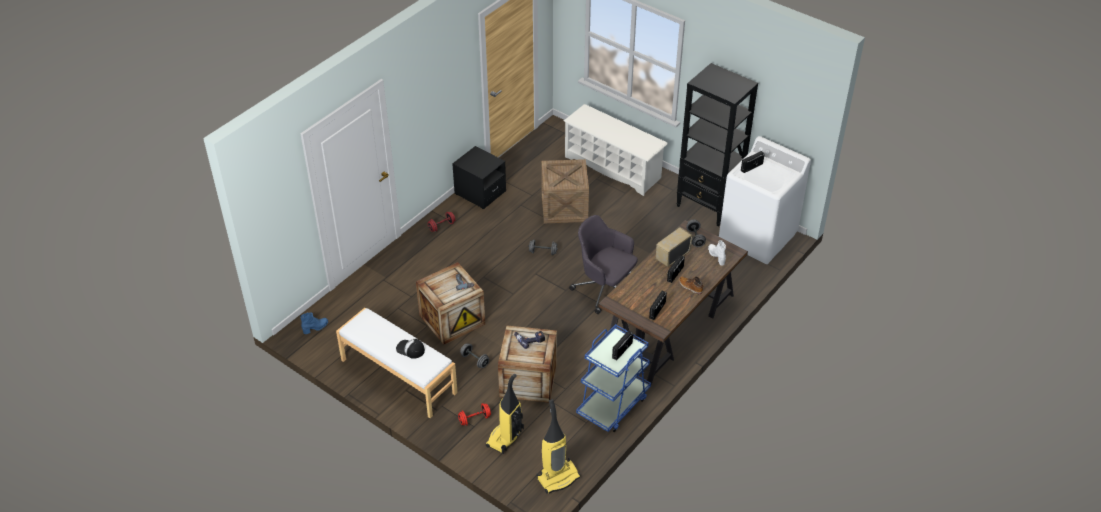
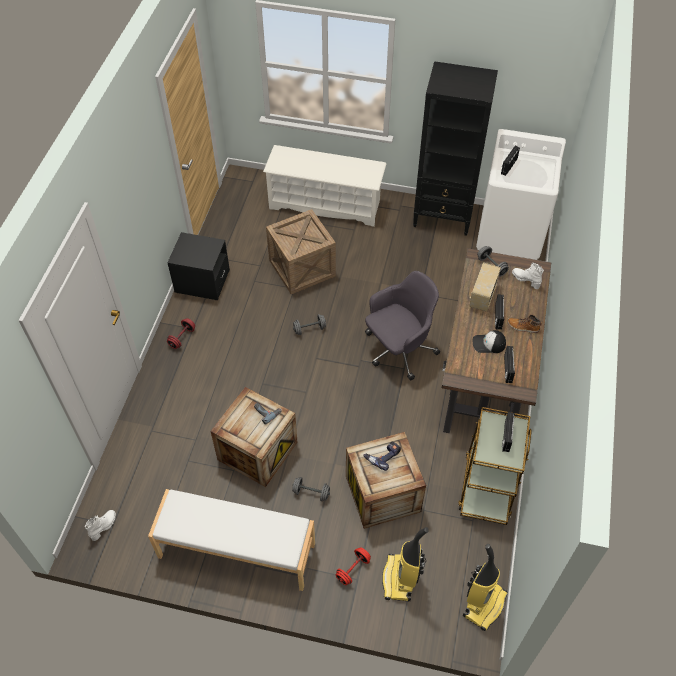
camera: 25 degrees left, 10 degrees up
blue boot [300,312,328,334] -> white boot [85,510,116,541]
cap [396,339,425,359] -> cap moved to [473,330,506,353]
grey office chair [569,215,638,314] -> grey office chair turned 135 degrees clockwise [365,271,440,380]
blue cart [576,324,651,432] -> brown cart [458,407,532,525]

